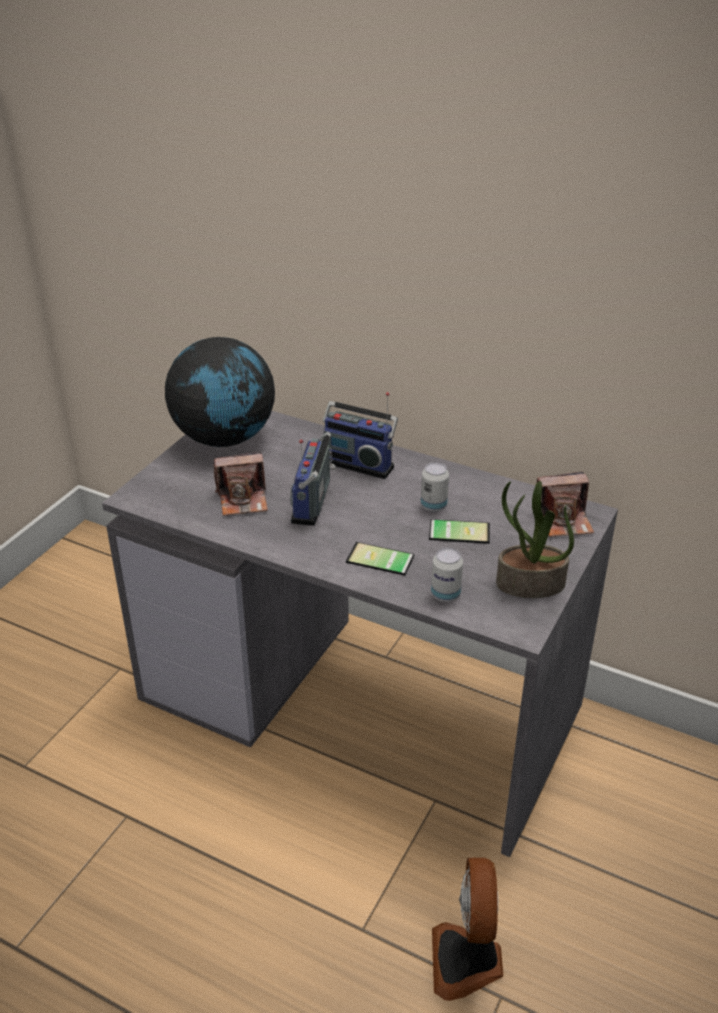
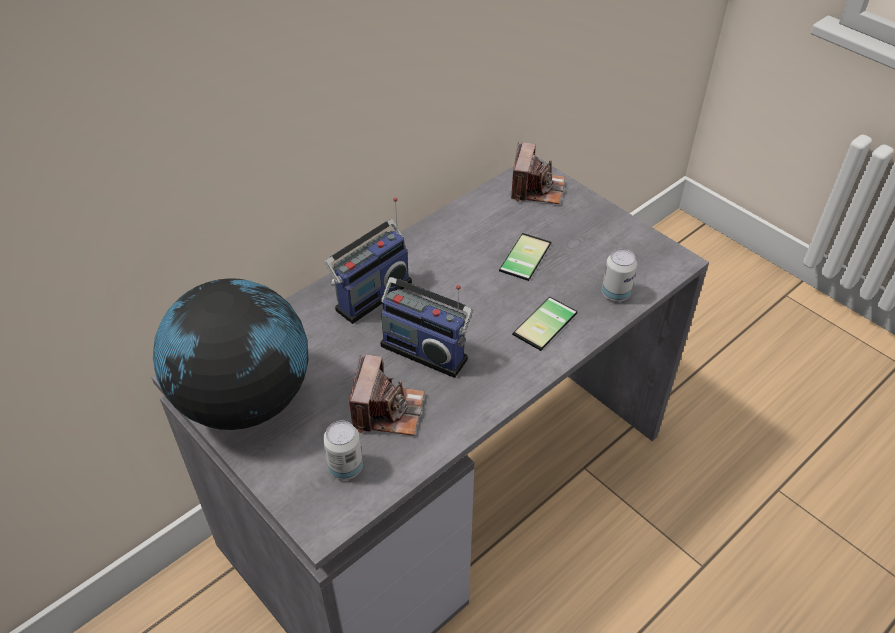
camera: 70 degrees left, 10 degrees up
can [421,462,449,512] -> can moved to [323,421,363,480]
fan [432,858,503,1001] -> none
potted plant [496,481,574,598] -> none

